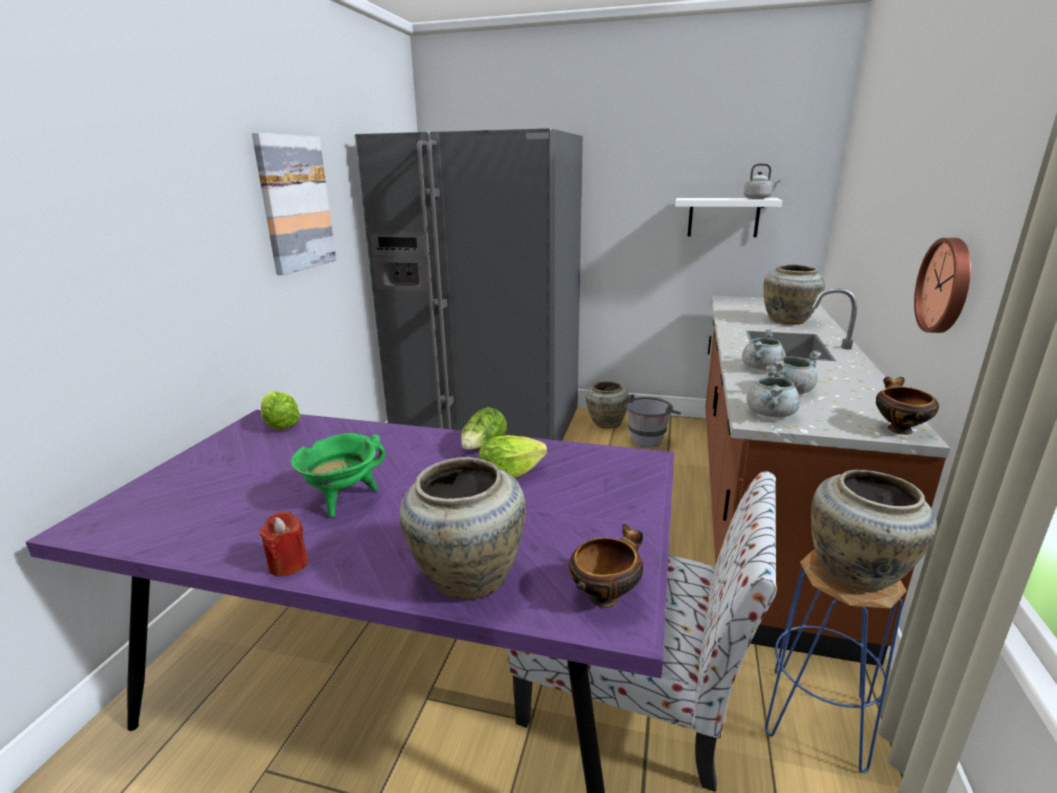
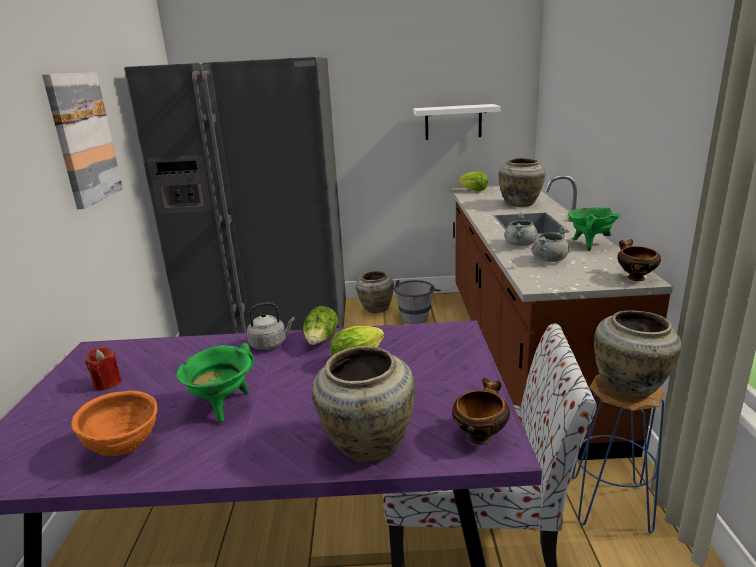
camera: 15 degrees left, 0 degrees up
red candle [259,511,308,577] -> red candle moved to [85,347,122,390]
lettuce [261,391,300,430] -> lettuce moved to [458,172,488,191]
grey kettle [744,163,781,199] -> grey kettle moved to [247,302,295,350]
grey cooking pot [746,365,801,418] -> none
wall clock [914,238,971,333] -> none
none -> orange bowl [71,391,157,457]
none -> green cooking pot [568,207,620,251]

